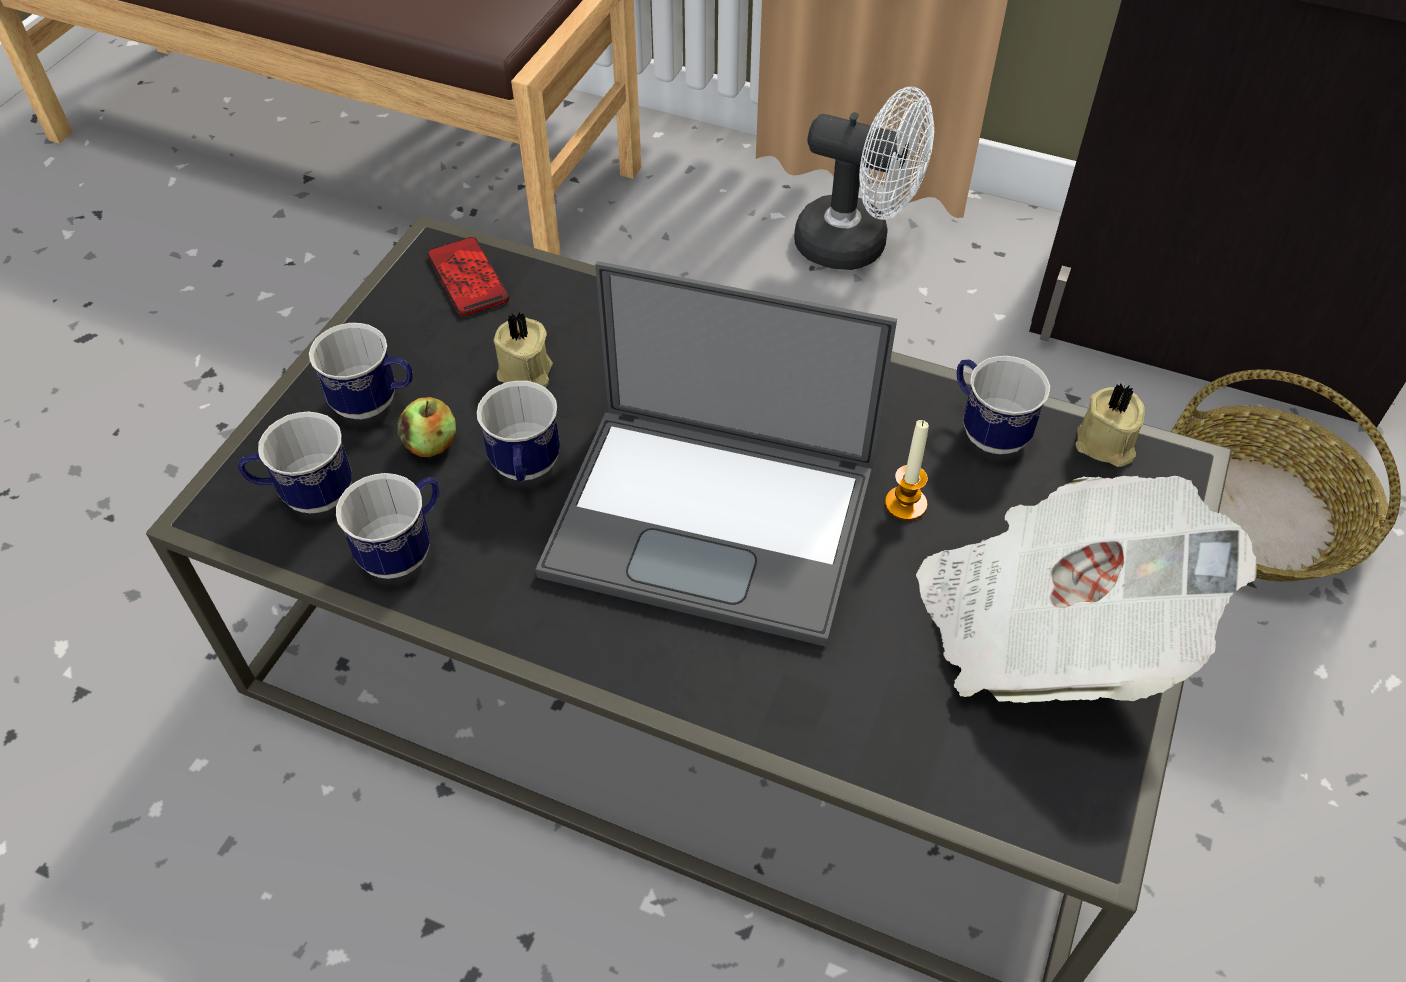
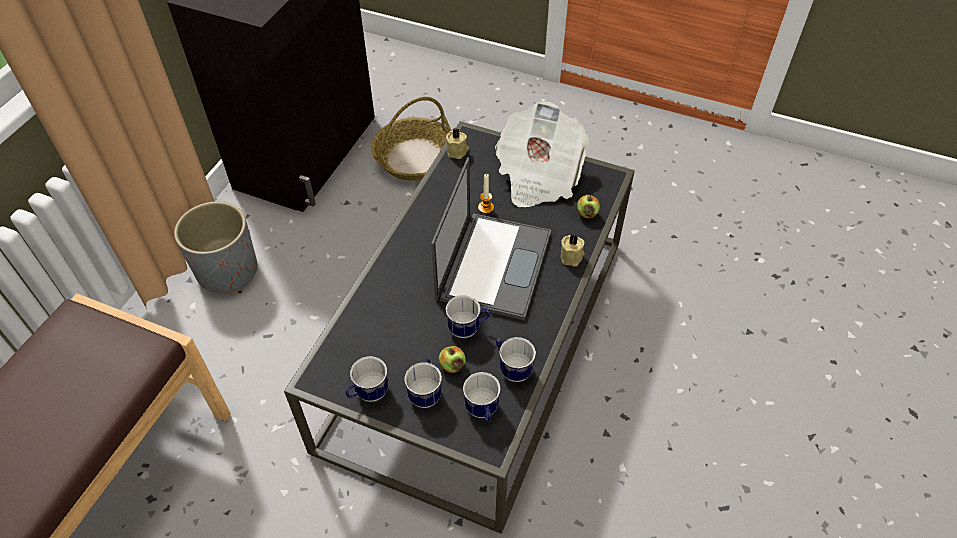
camera: 90 degrees left, 0 degrees up
phone [427,237,509,316] -> none
beige candle [494,312,553,387] -> beige candle moved to [561,234,585,266]
white fan [794,87,934,270] -> grey planter [174,201,258,294]
mug [957,356,1050,454] -> mug moved to [346,356,388,402]
none -> apple [577,195,600,219]

